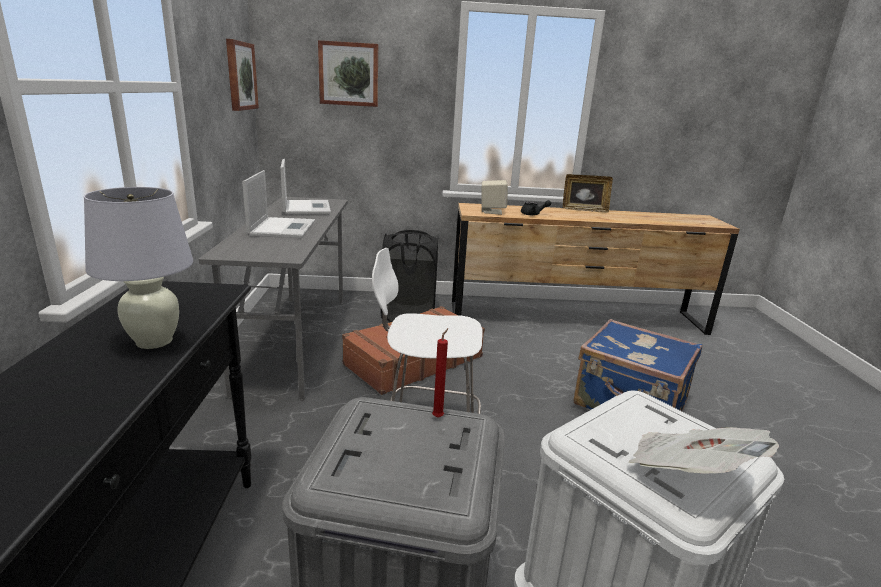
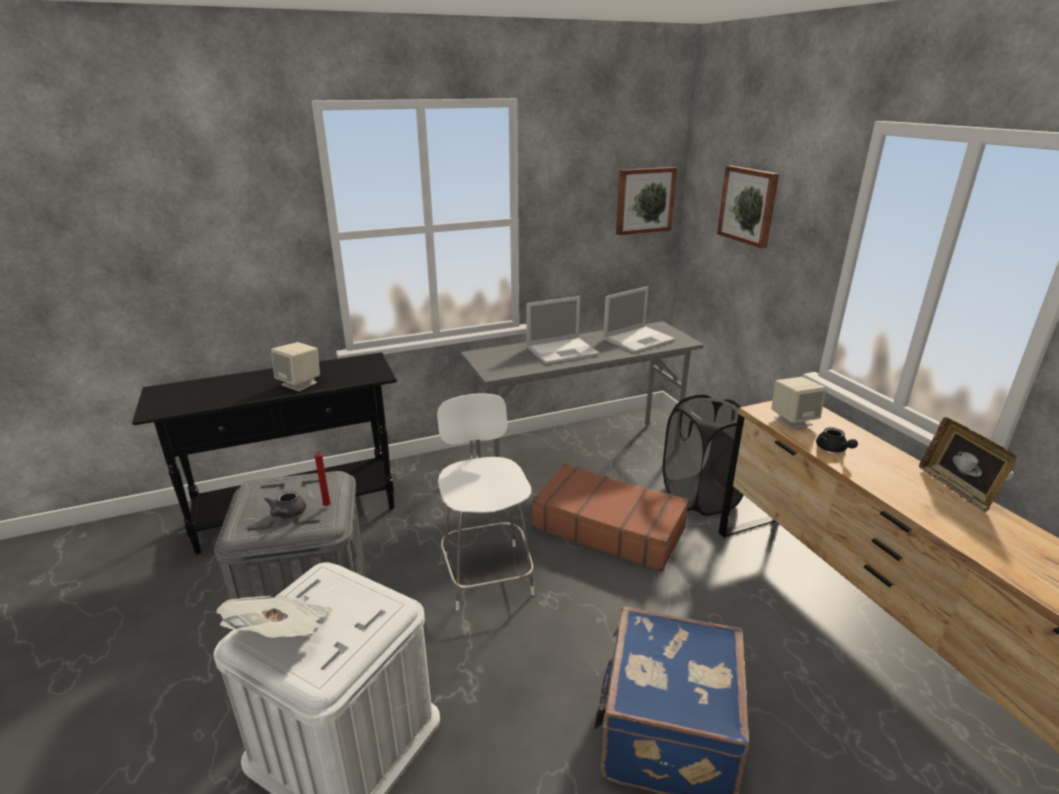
camera: 70 degrees right, 5 degrees up
white table lamp [84,187,193,349] -> beige speaker [271,342,320,391]
none -> grey teapot [264,491,306,519]

